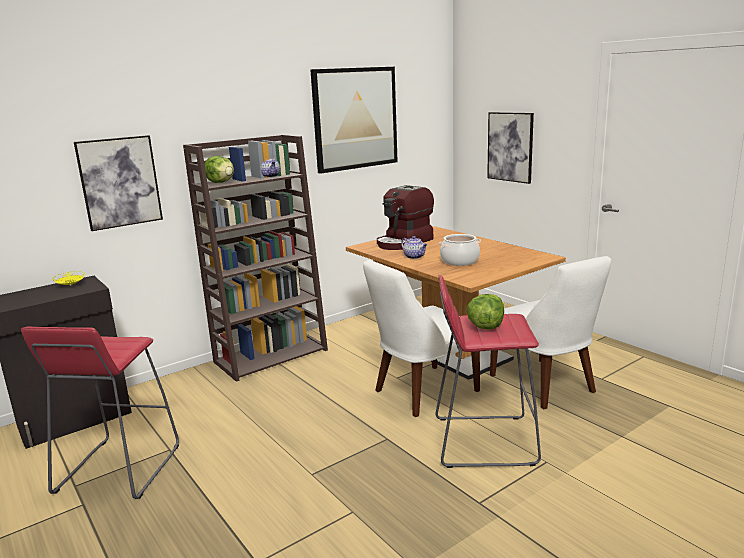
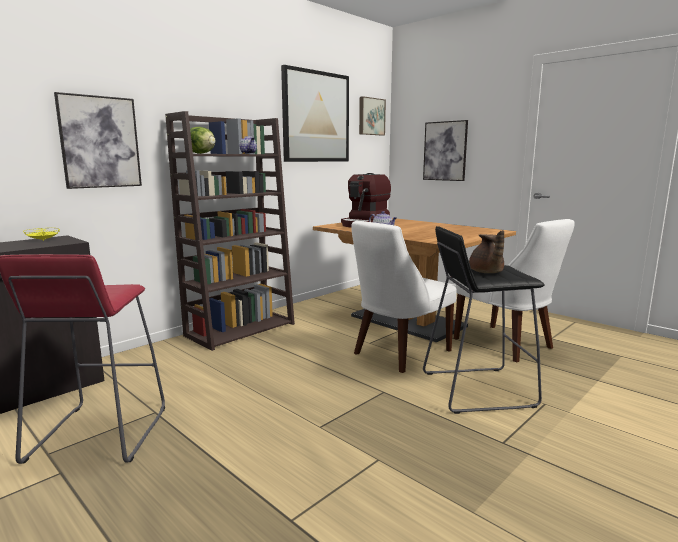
camera: 10 degrees left, 5 degrees down
red stool [436,275,541,468] -> black stool [423,226,545,414]
cooking pot [439,234,481,266] -> none
lettuce [467,294,504,329] -> brown teapot [469,230,504,273]
none -> picture [359,96,386,136]

